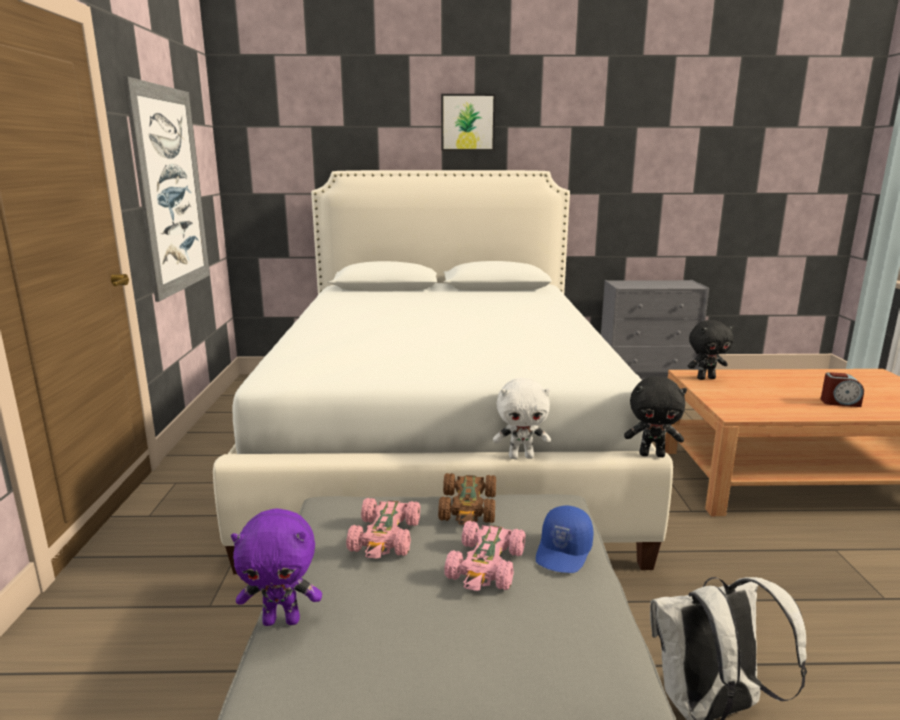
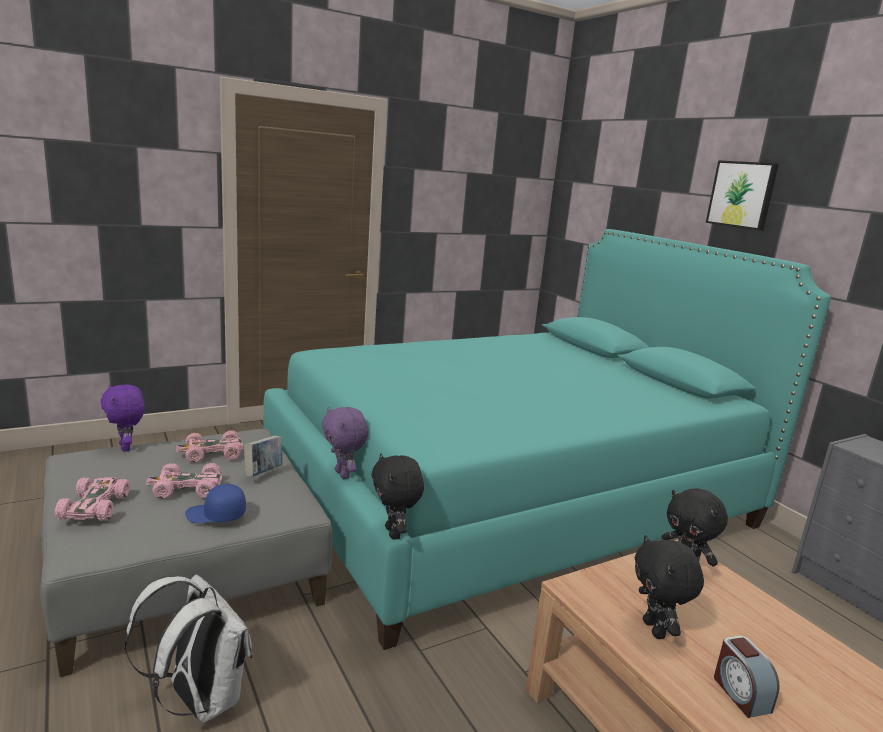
camera: 60 degrees right, 0 degrees up
picture [123,76,210,302] -> none
white bed [213,170,673,574] -> turquoise bed [263,229,831,650]
brown toy car [438,473,496,525] -> book [244,436,282,477]
white plush toy [493,378,551,459] -> purple plush toy [322,407,369,479]
none -> pink toy car [55,477,130,521]
none -> black plush toy [634,535,704,639]

